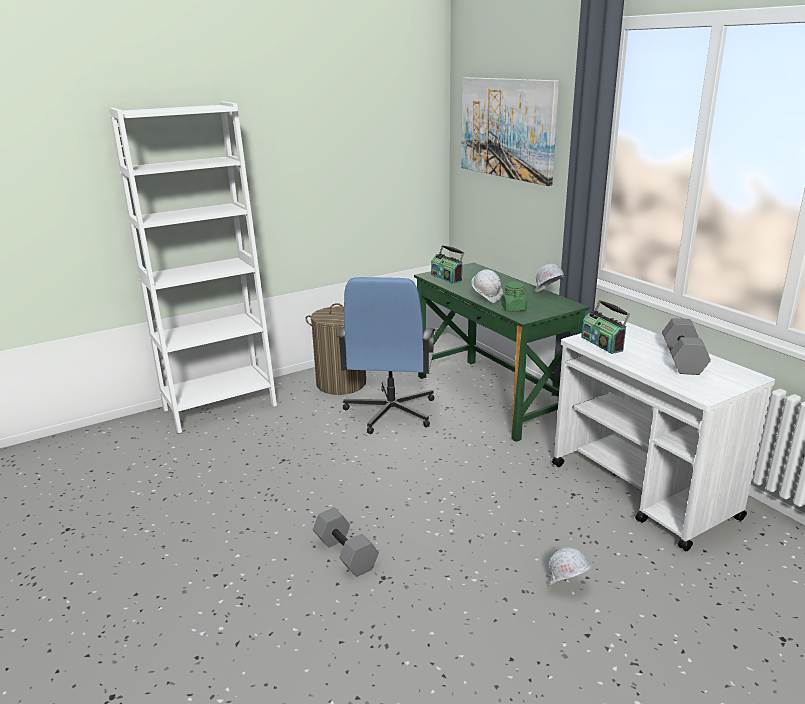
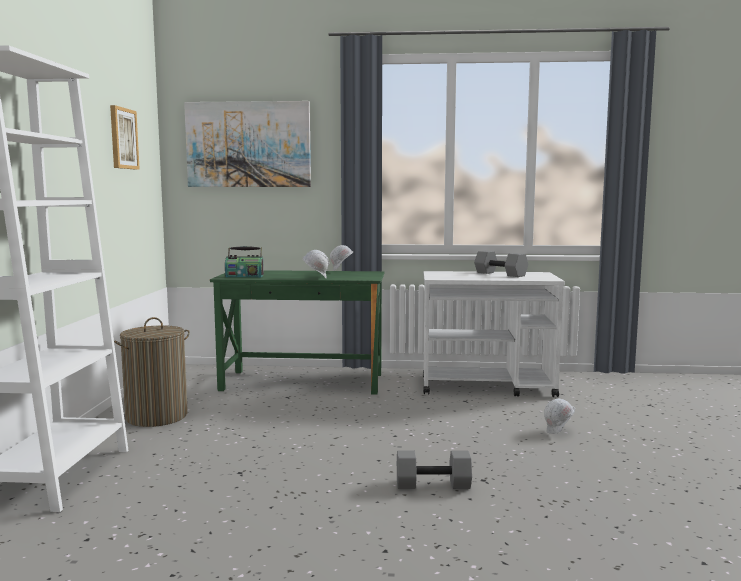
camera: 55 degrees left, 15 degrees down
blue office chair [337,277,435,434] -> none
green jar [501,282,527,312] -> none
radio [581,300,630,354] -> none
none -> picture [110,105,140,170]

